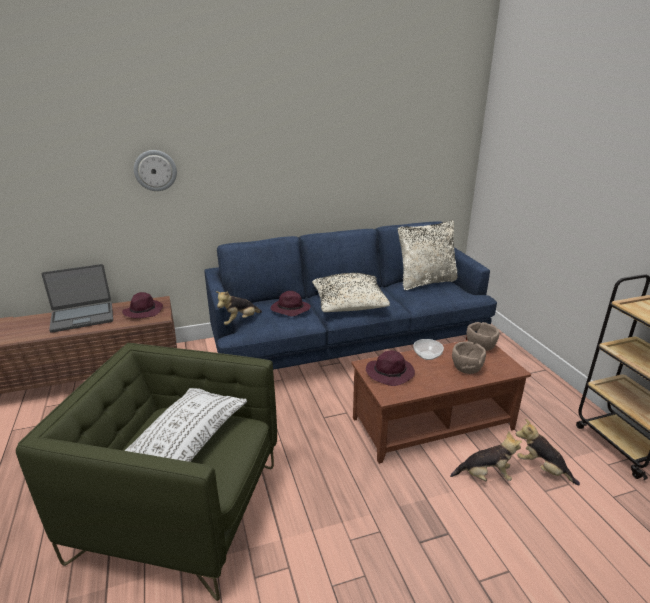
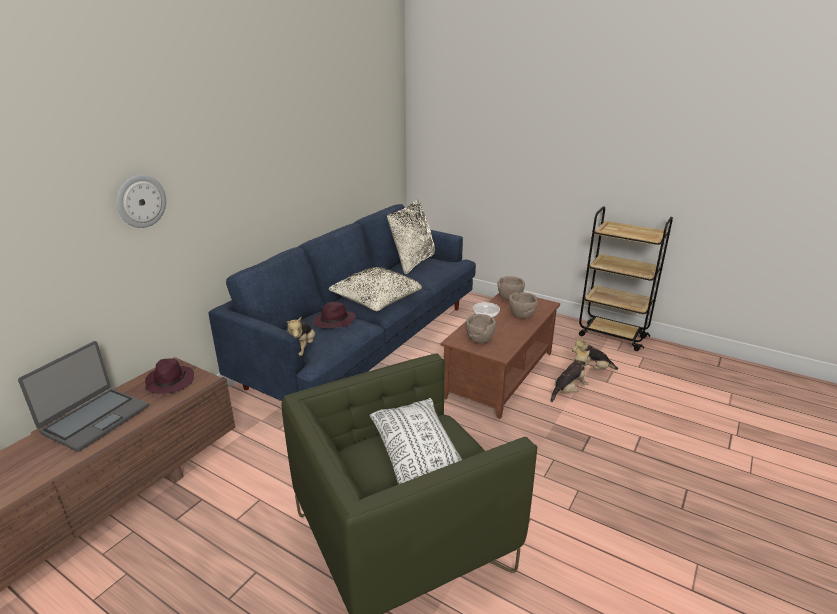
camera: 40 degrees left, 0 degrees up
purple hat [366,350,415,386] -> brown bowl [466,314,496,343]

